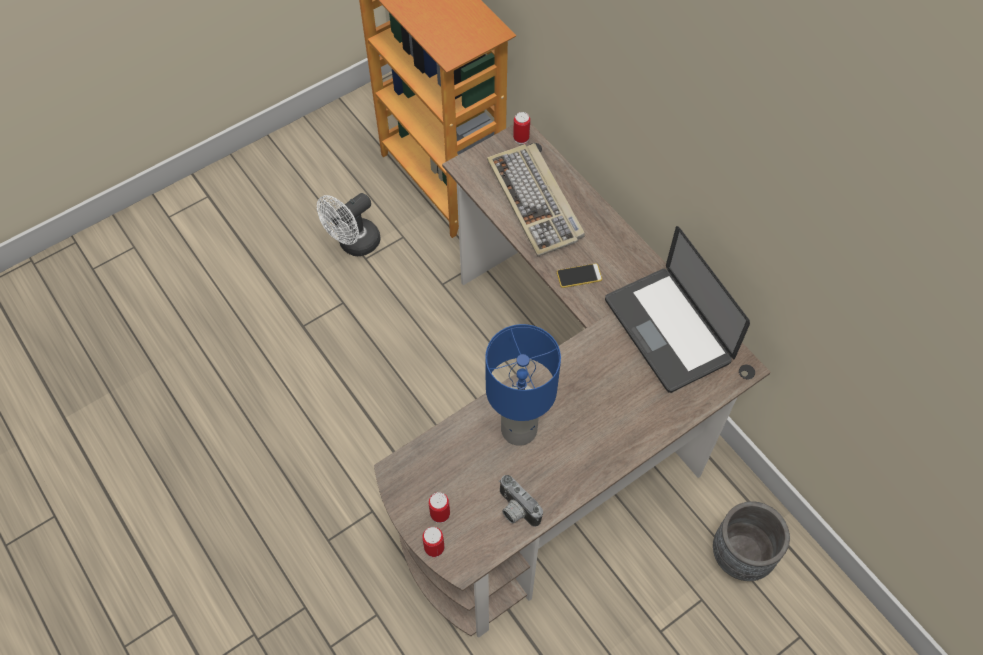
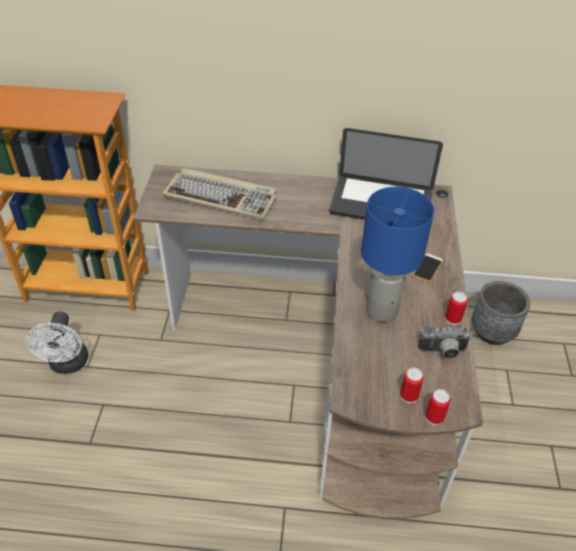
camera: 50 degrees left, 15 degrees down
can [513,112,530,144] -> can moved to [445,291,468,325]
phone [557,263,602,288] -> phone moved to [413,253,443,282]

